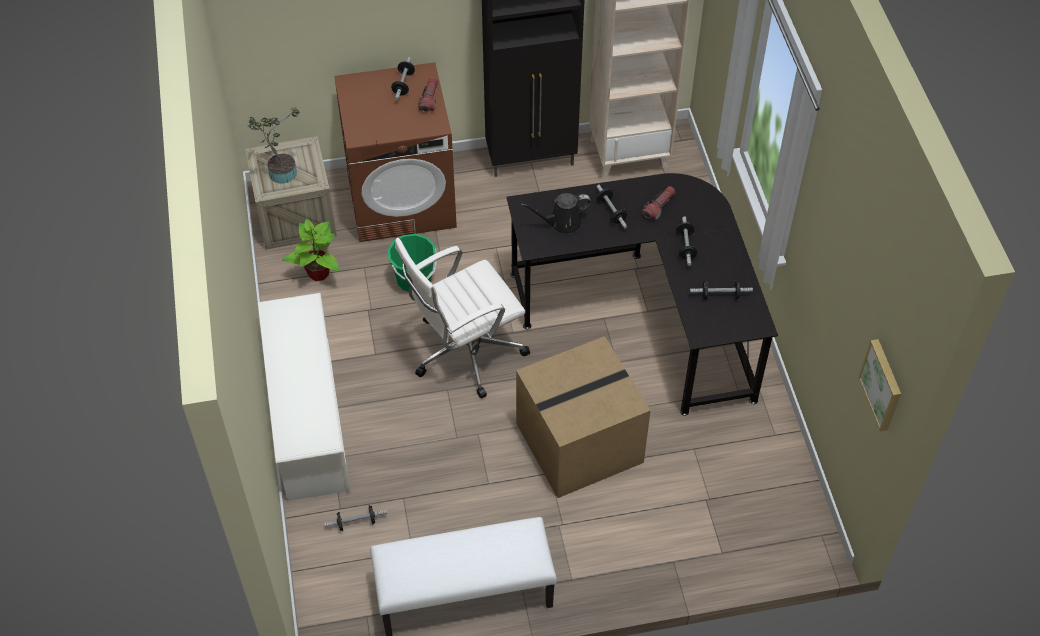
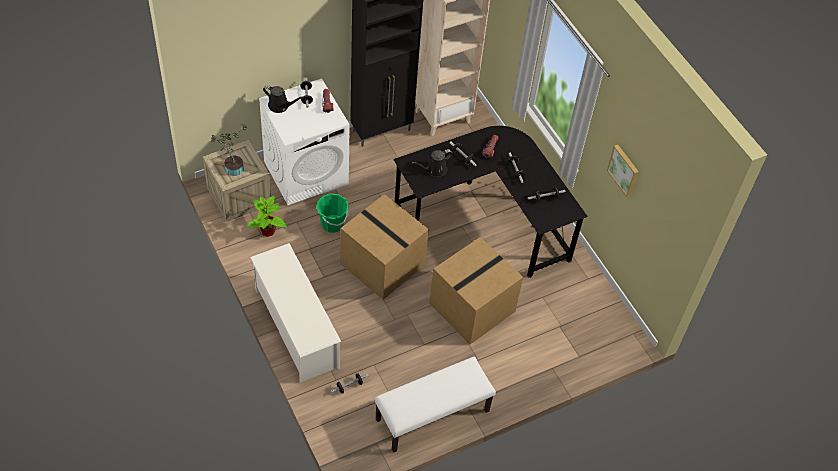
camera: 20 degrees left, 0 degrees up
brown washing machine [334,62,457,242] -> white washing machine [259,79,350,205]
white office chair [395,238,530,399] -> cardboard box [340,194,429,300]
picture [859,339,901,432] -> picture moved to [607,145,639,197]
none -> black watering can [263,85,304,113]

